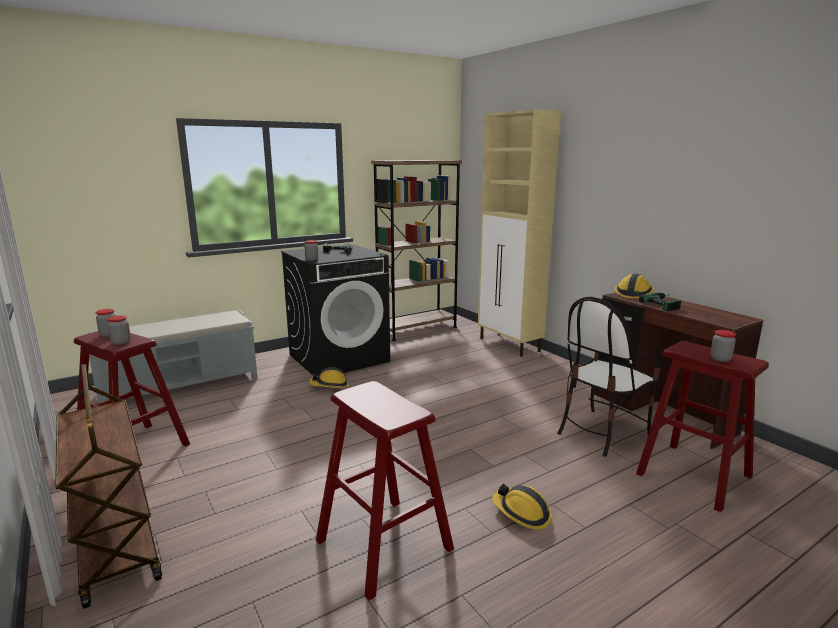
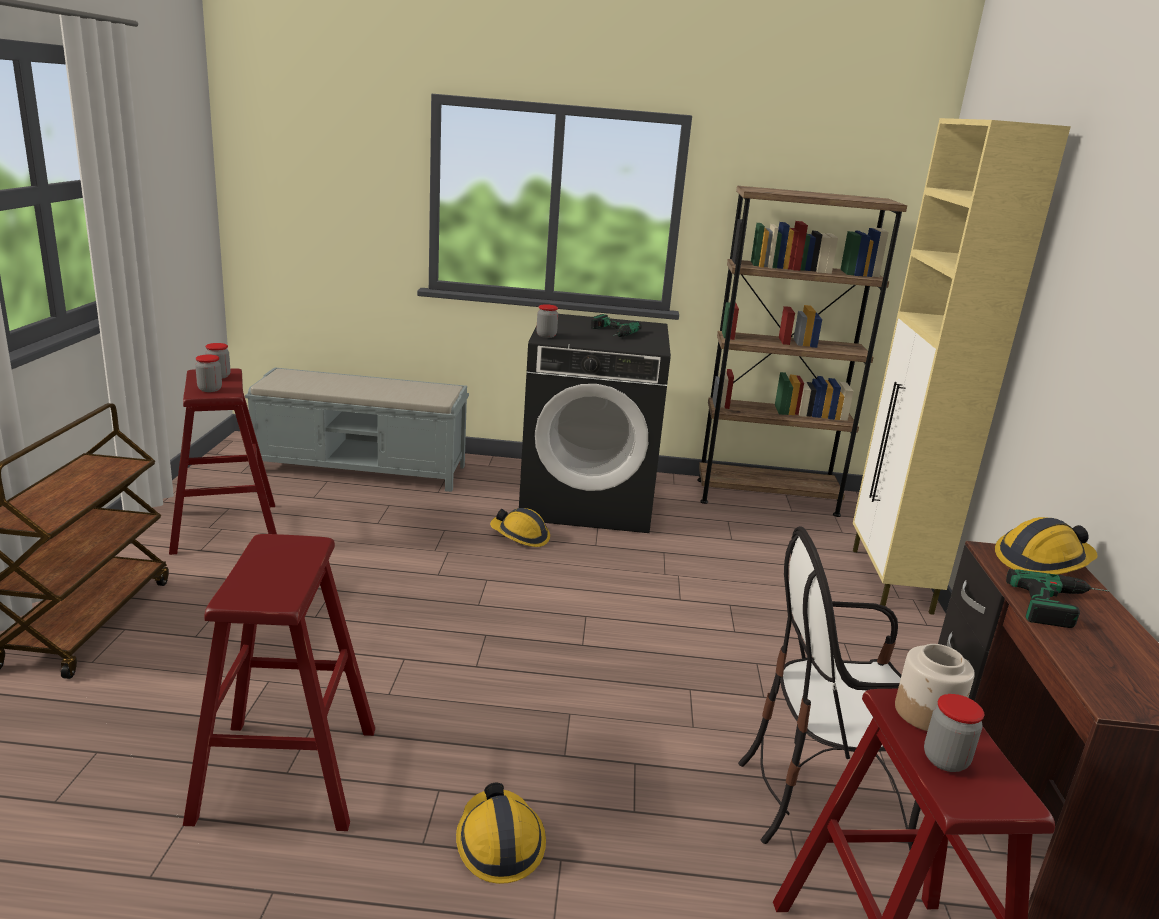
camera: 35 degrees right, 5 degrees up
none -> jar [895,644,975,731]

